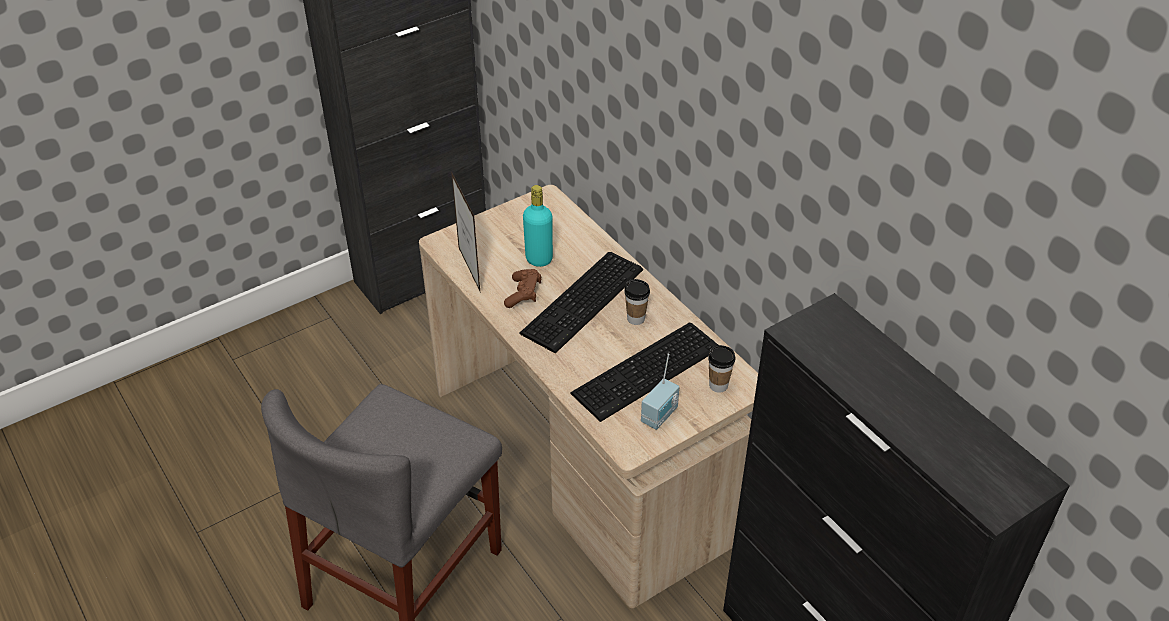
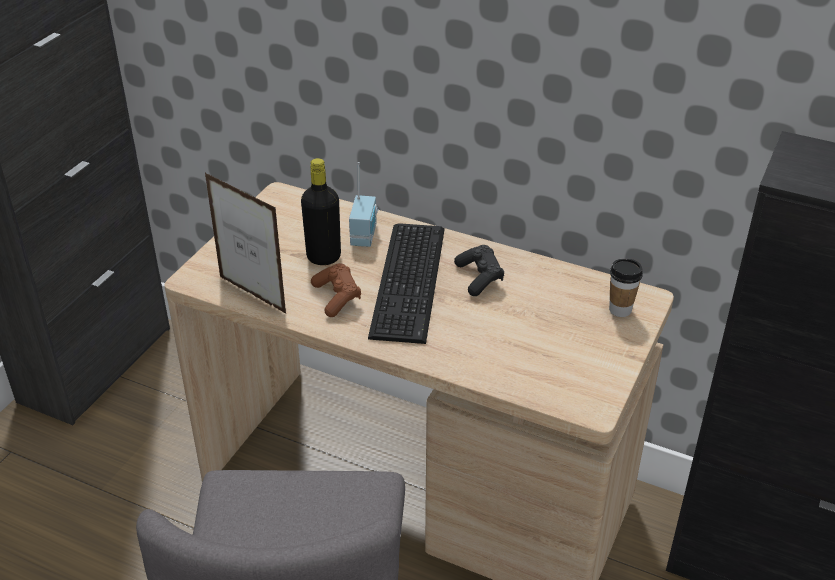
camera: 30 degrees left, 5 degrees down
turquoise bottle [523,185,553,267] -> black bottle [301,158,341,265]
keyboard [570,322,718,422] -> none
cup [624,279,650,325] -> black game controller [454,245,504,296]
radio [641,354,679,430] -> radio moved to [349,162,379,247]

